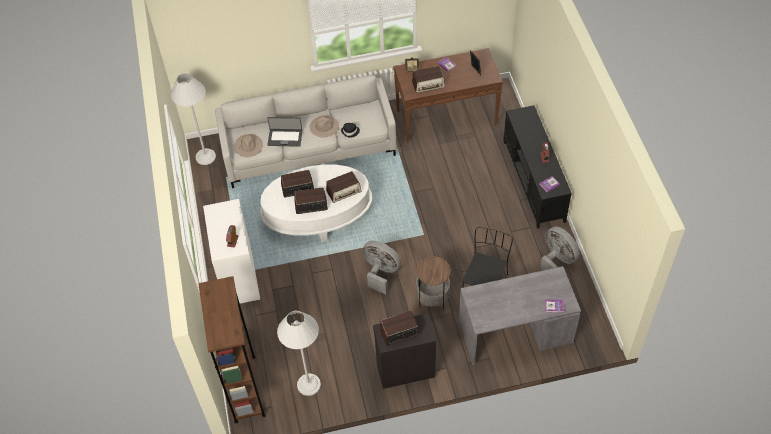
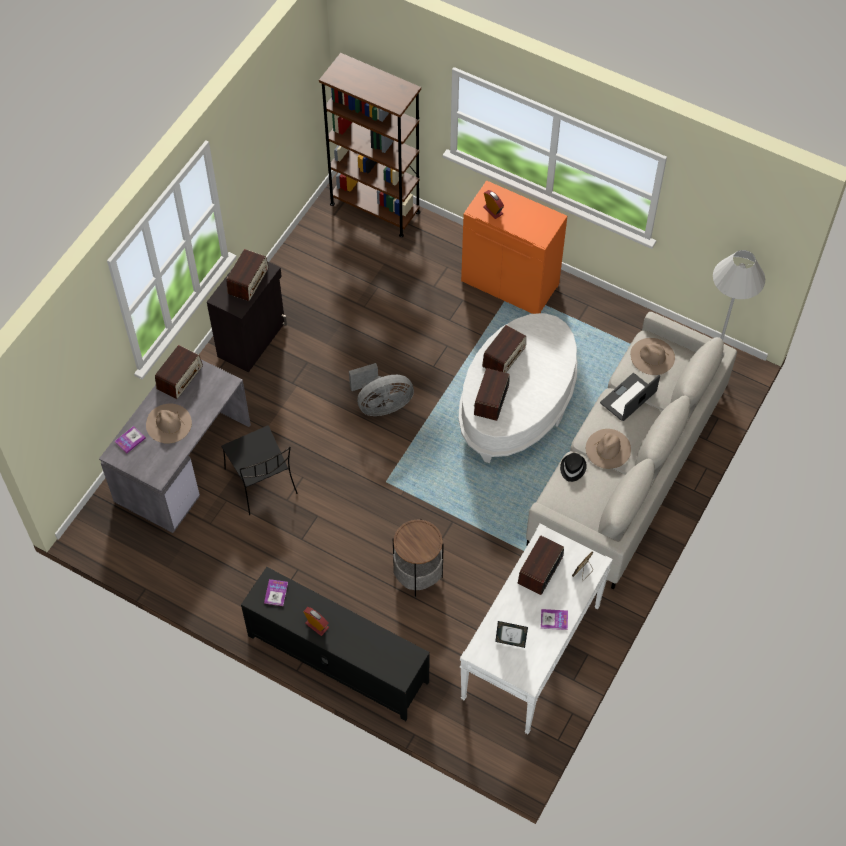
camera: 130 degrees right, 5 degrees up
white cabinet [203,199,260,304] -> orange cabinet [461,180,567,314]
white floor lamp [277,311,321,396] -> none
radio [281,170,314,197] -> radio moved to [155,345,203,399]
brown console table [394,48,503,143] -> white console table [460,524,613,734]
side table [416,256,450,310] -> side table moved to [393,519,444,598]
grey fan [540,227,580,271] -> none
none -> beige hat [146,403,192,444]

